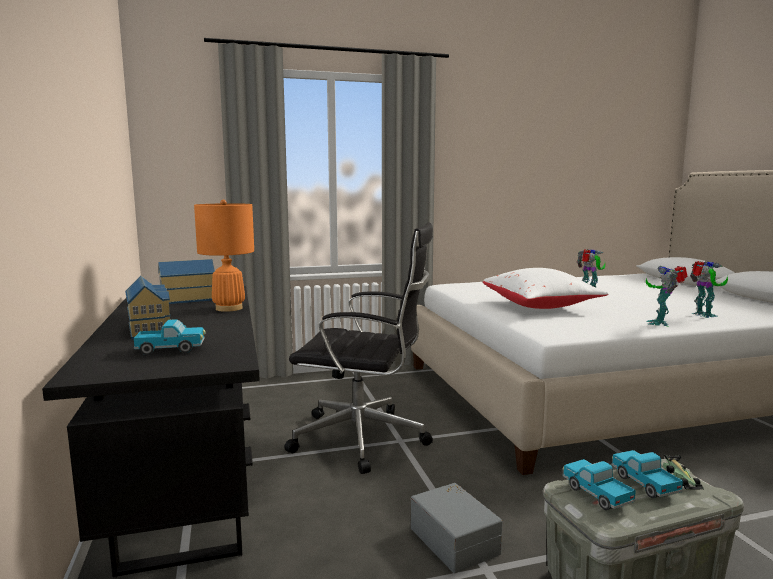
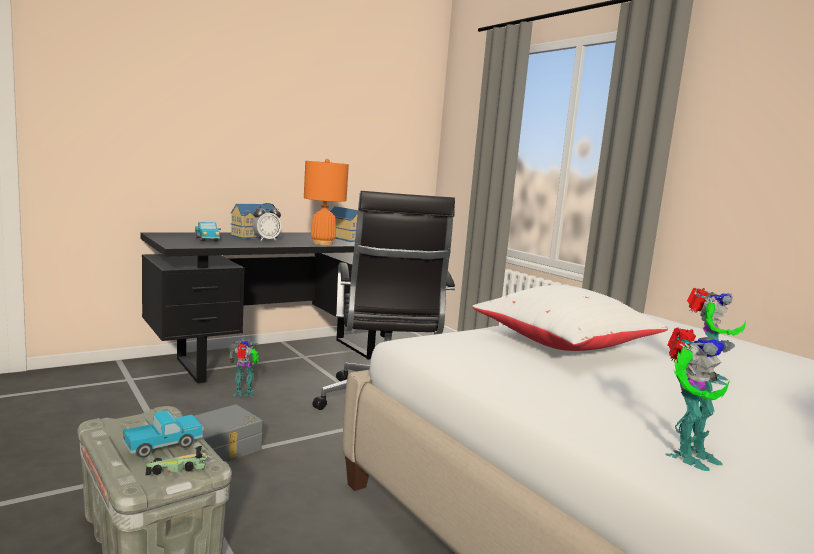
camera: 70 degrees right, 0 degrees up
toy truck [563,459,636,510] -> none
toy robot [646,266,687,326] -> toy robot moved to [229,340,259,397]
none -> alarm clock [252,203,281,241]

